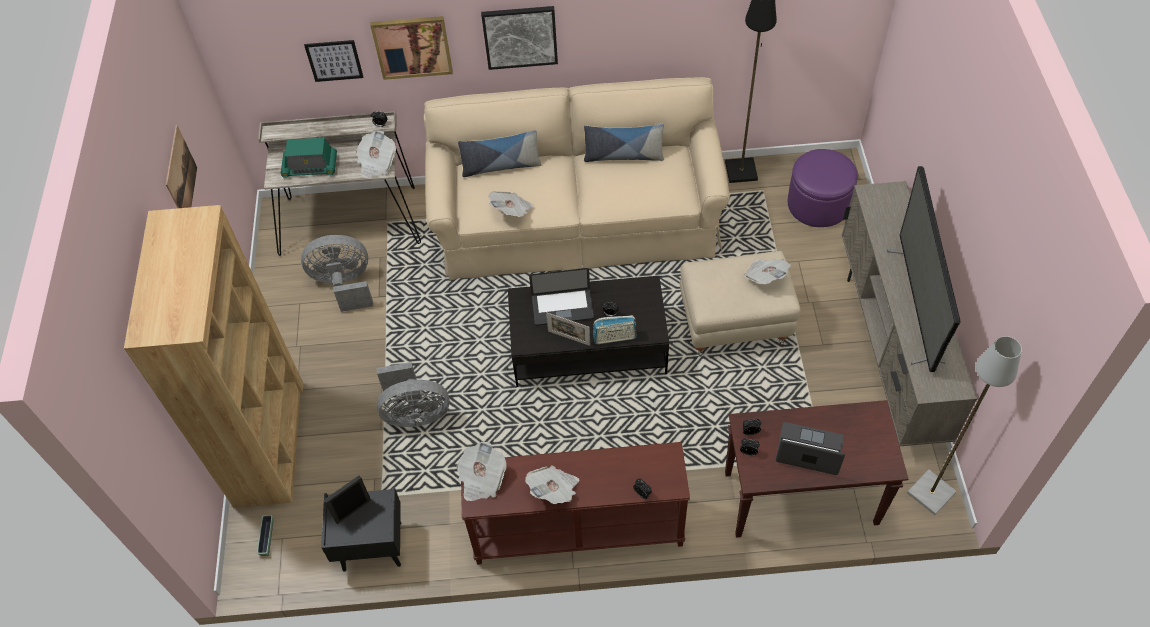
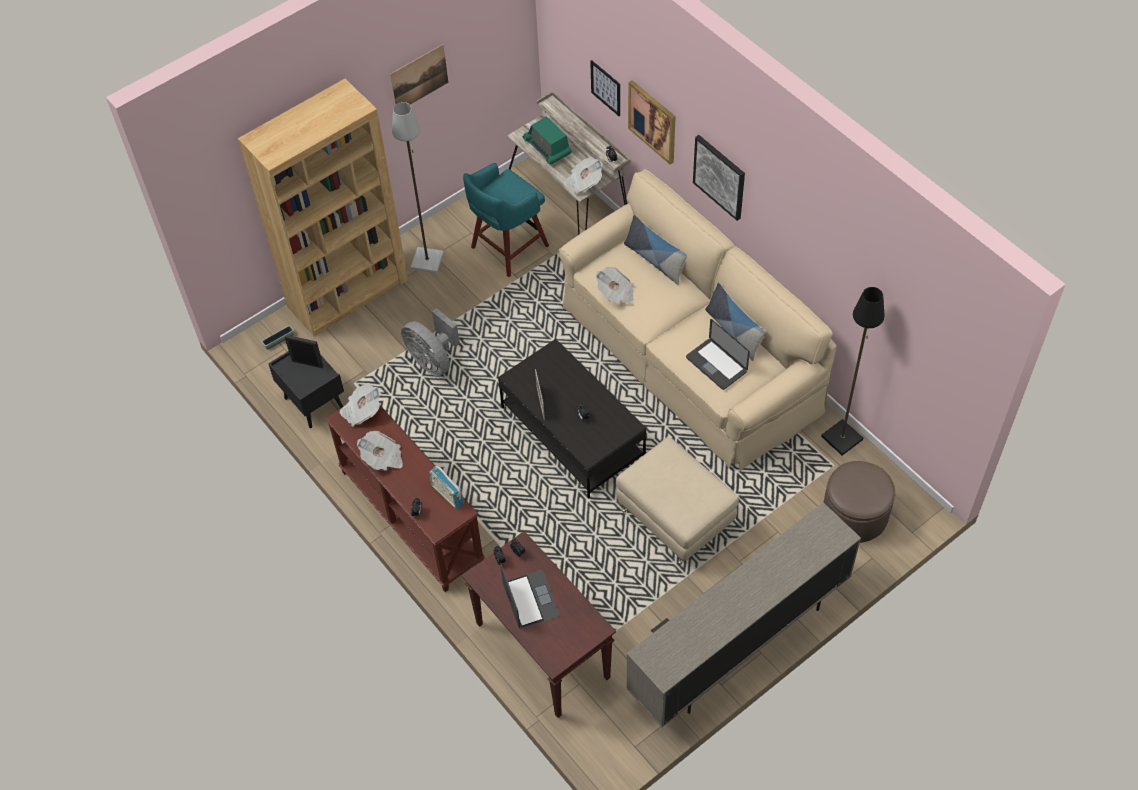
camera: 55 degrees right, 0 degrees up
grey fan [301,235,374,312] -> turquoise stool [463,163,549,277]
laptop [529,268,594,326] -> laptop moved to [686,319,750,390]
radio [593,315,637,344] -> radio moved to [429,466,464,509]
newspaper [744,259,791,284] -> none
purple ottoman [788,149,858,227] -> brown ottoman [824,461,895,543]
television [887,166,961,372] -> none
grey floor lamp [907,336,1022,515] -> grey floor lamp moved to [392,102,444,273]

